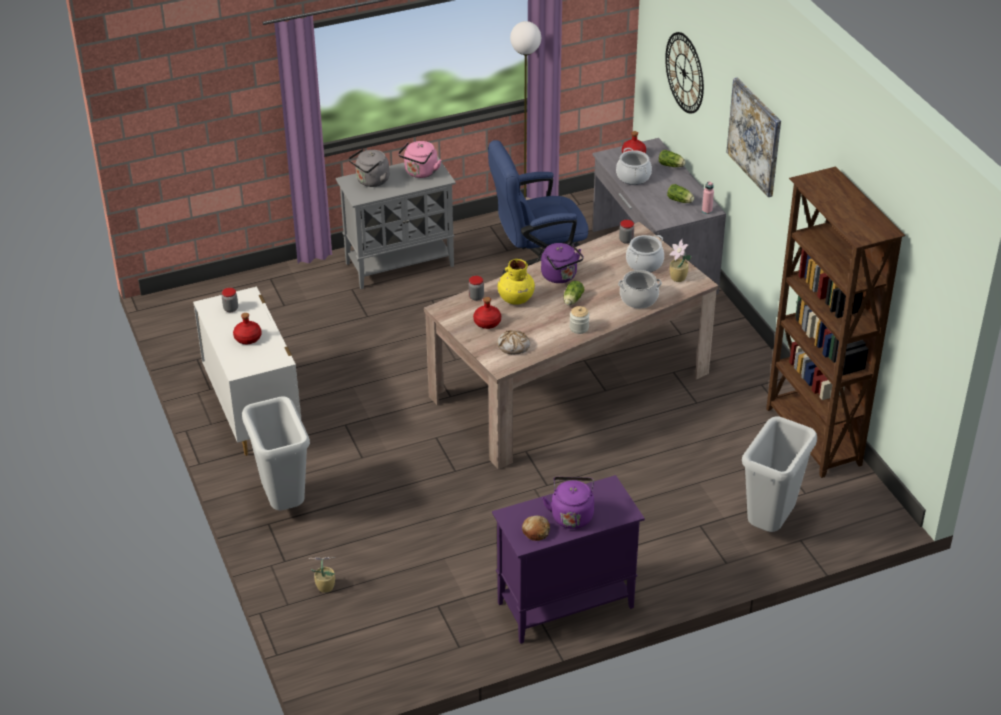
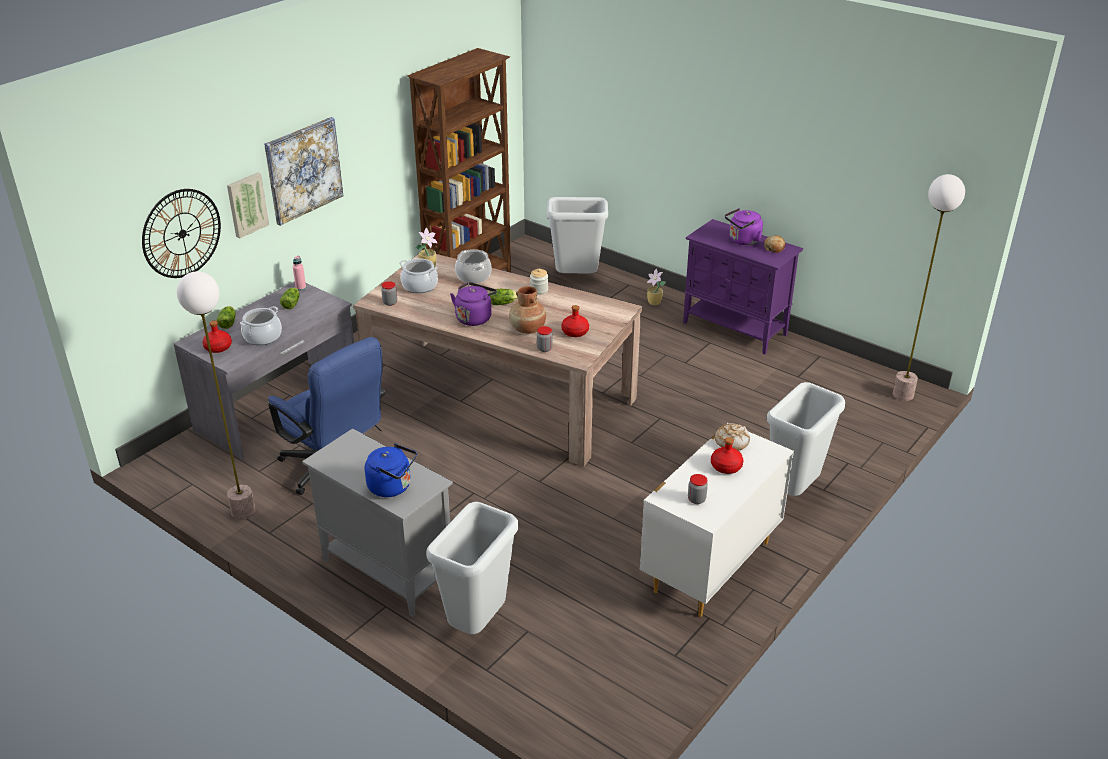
camera: 120 degrees left, 5 degrees down
potted plant [309,557,336,593] -> potted plant moved to [647,268,666,305]
grey kettle [348,149,389,187] -> blue kettle [365,444,417,497]
pink kettle [398,141,441,178] -> none
bread [497,330,530,354] -> bread moved to [715,423,750,450]
yellow vase [498,259,535,305] -> brown vase [509,286,546,334]
none -> picture [227,172,269,238]
none -> grey trash can [426,502,518,634]
none -> floor lamp [893,174,965,401]

